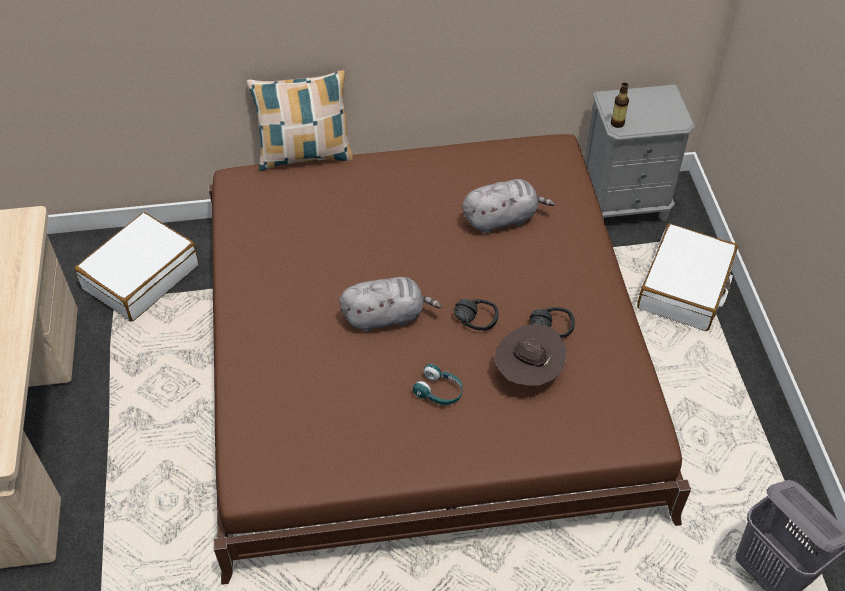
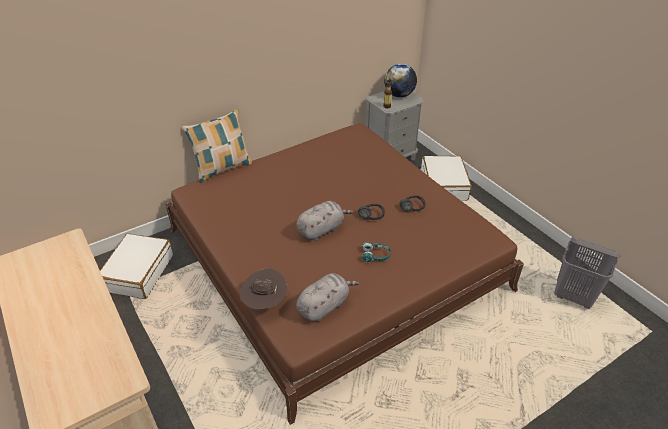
camera: 25 degrees left, 10 degrees down
grey plush toy [463,179,555,234] -> grey plush toy moved to [296,273,360,321]
brown hat [494,325,567,386] -> brown hat moved to [240,268,287,309]
none -> globe [384,64,417,97]

